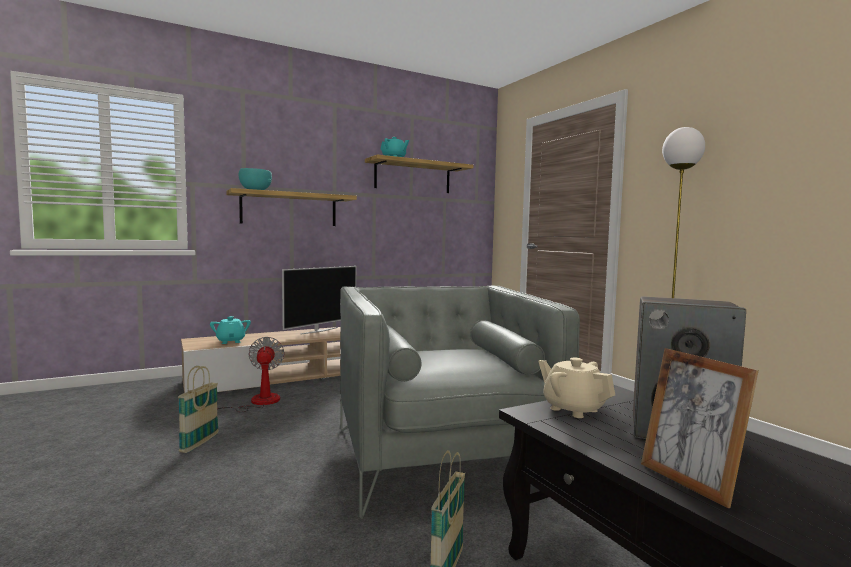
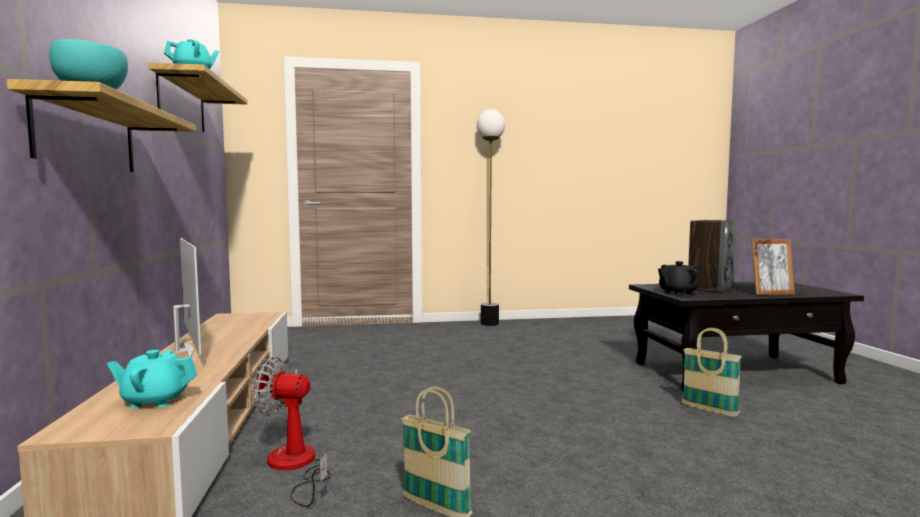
camera: 70 degrees left, 0 degrees up
grey armchair [340,286,580,519] -> none
beige teapot [538,357,615,418] -> black teapot [658,261,700,295]

